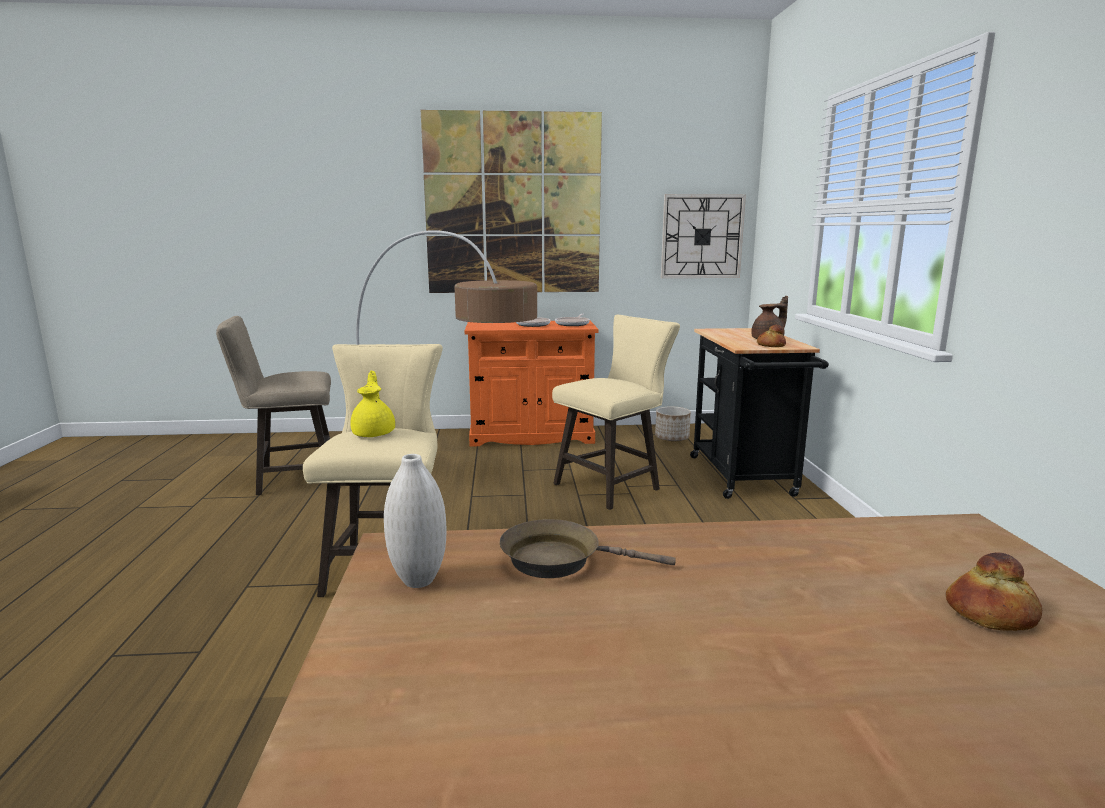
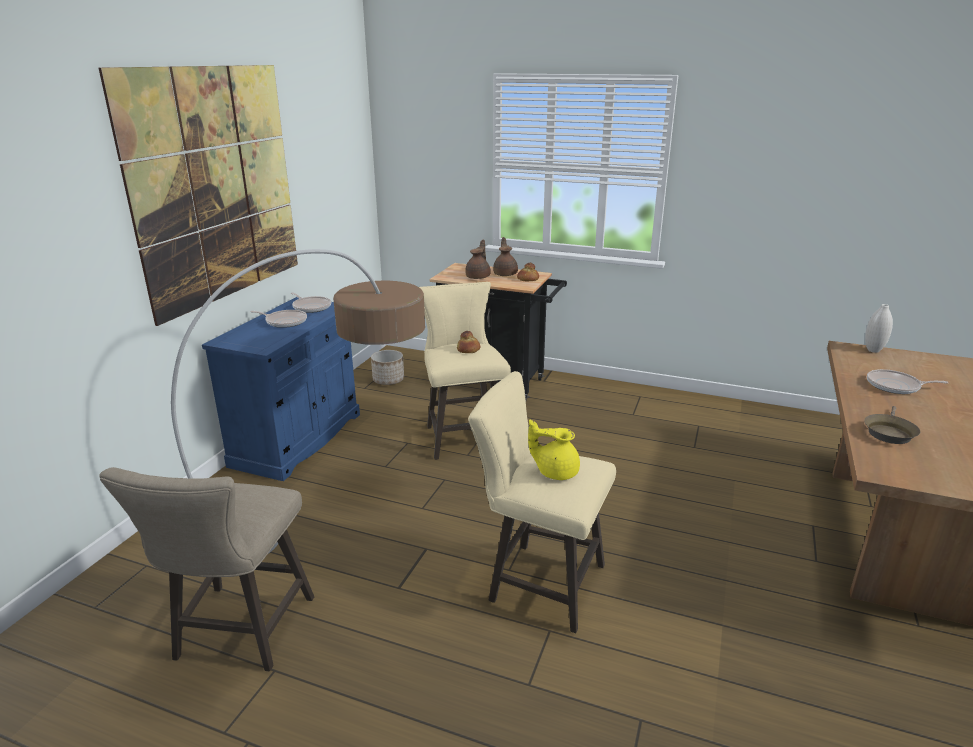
camera: 65 degrees left, 10 degrees up
white vase [384,454,446,588] -> white vase moved to [865,304,893,353]
orange cabinet [465,321,599,447] -> blue cabinet [202,297,360,481]
wall clock [661,194,746,278] -> none
bread [946,553,1042,631] -> bread moved to [457,331,480,353]
none -> brown teapot [465,239,491,279]
none -> frying pan [867,369,948,394]

